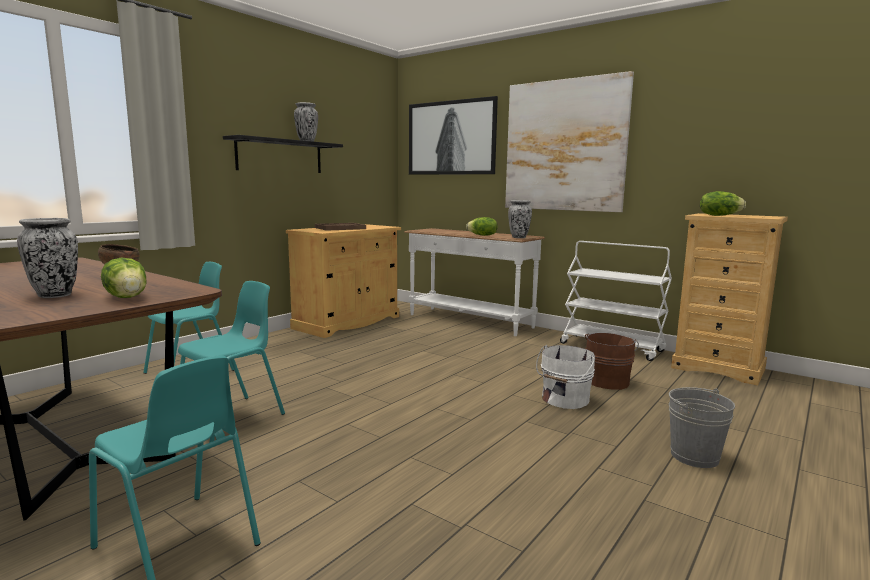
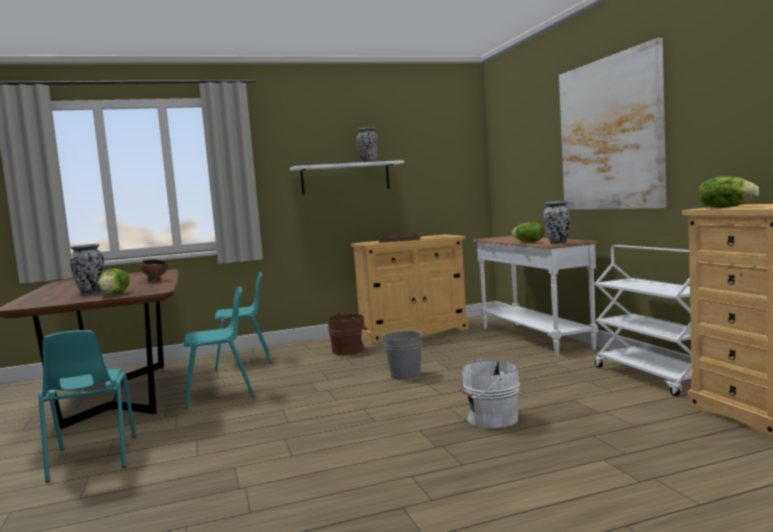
camera: 35 degrees right, 5 degrees down
black shelf [223,135,343,173] -> white shelf [290,160,404,195]
picture [409,96,498,174] -> none
brown bucket [585,333,639,390] -> brown bucket moved to [328,313,368,355]
grey bucket [669,387,735,468] -> grey bucket moved to [380,330,424,380]

